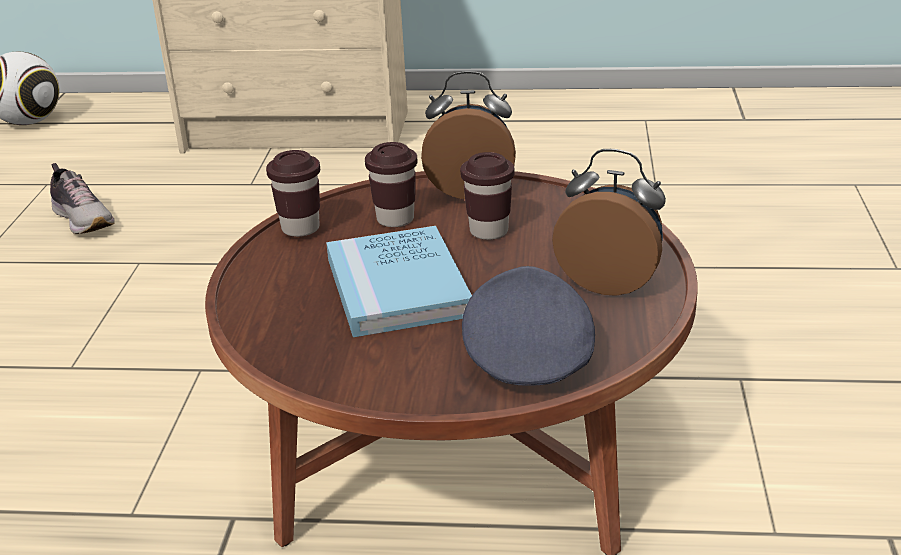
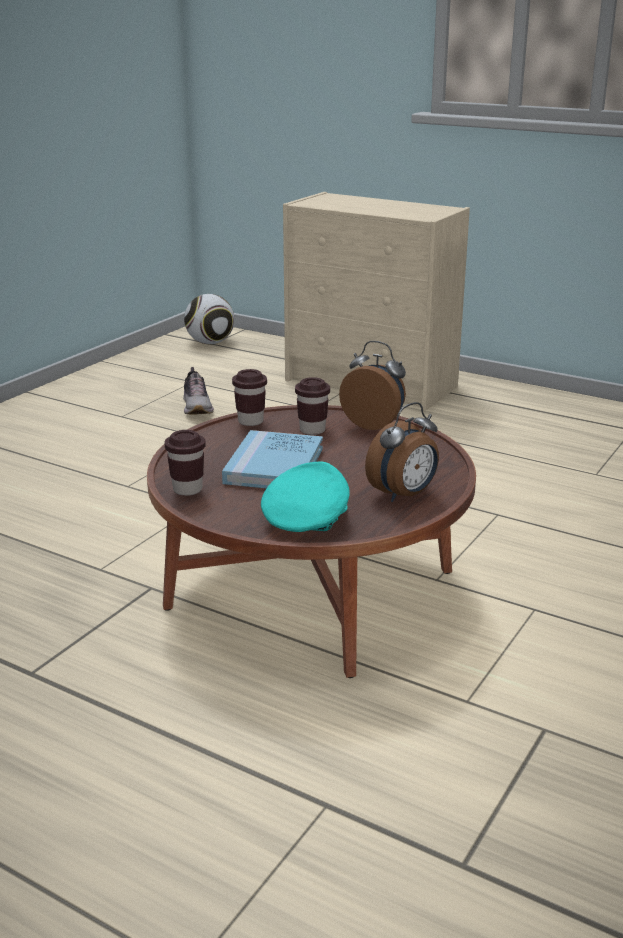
camera: 25 degrees right, 5 degrees down
brown cup [460,152,514,240] -> brown cup moved to [164,430,206,496]
grey cap [462,266,595,386] -> turquoise cap [261,461,350,532]
alarm clock [552,149,666,296] -> alarm clock turned 90 degrees clockwise [365,402,439,502]

